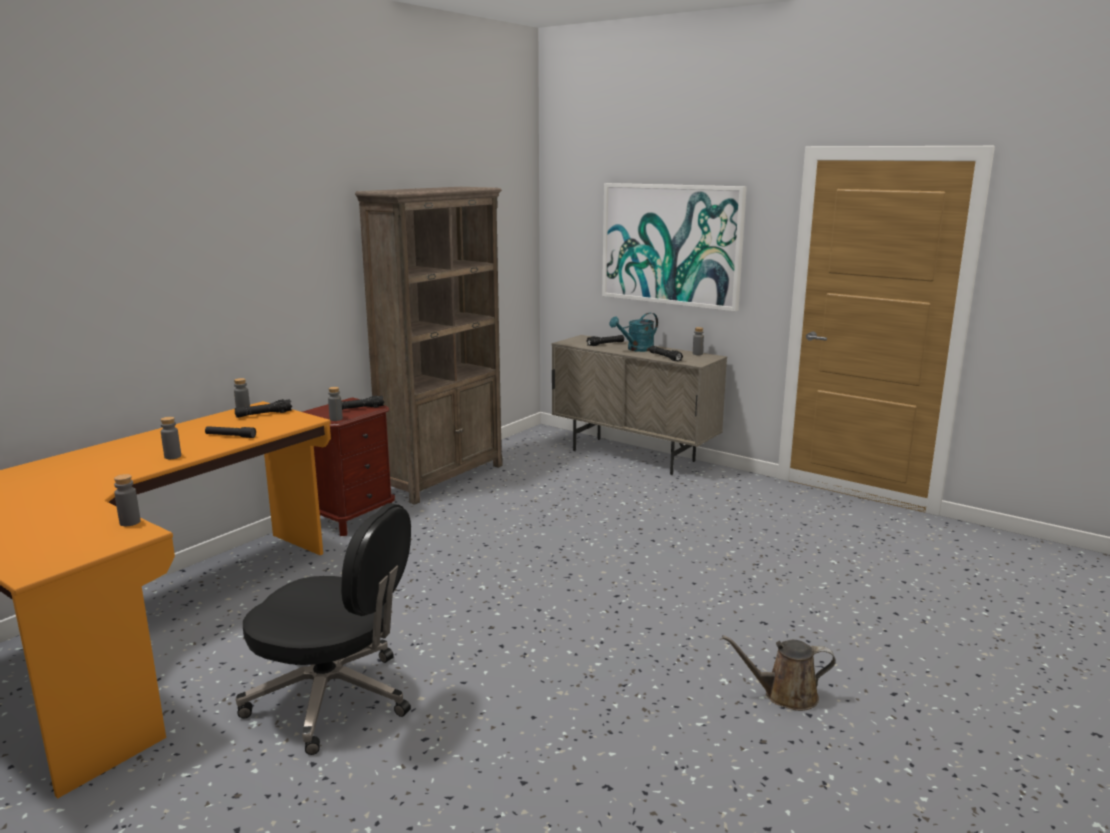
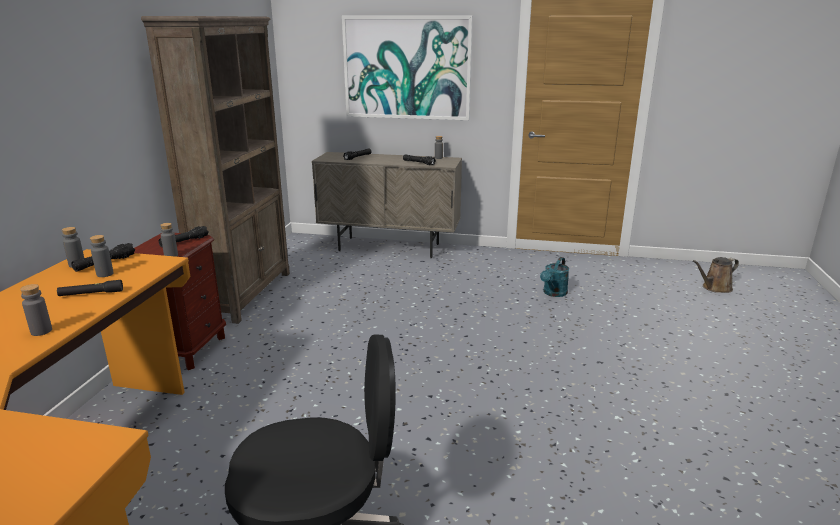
camera: 25 degrees left, 5 degrees up
grey bottle [114,474,141,526] -> grey bottle moved to [90,235,114,277]
turquoise watering can [609,313,658,352] -> turquoise watering can moved to [540,257,569,297]
brown watering can [722,635,836,711] -> brown watering can moved to [693,257,739,293]

